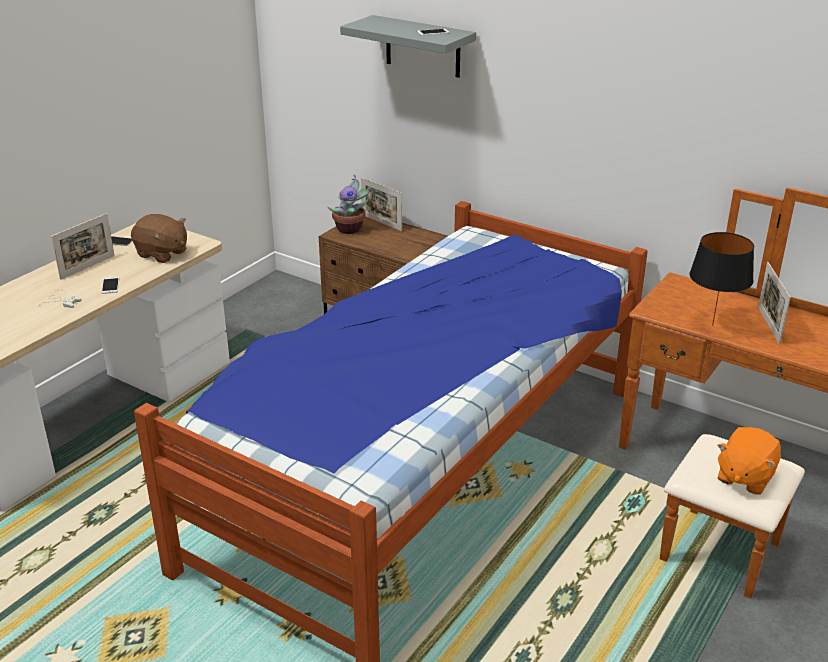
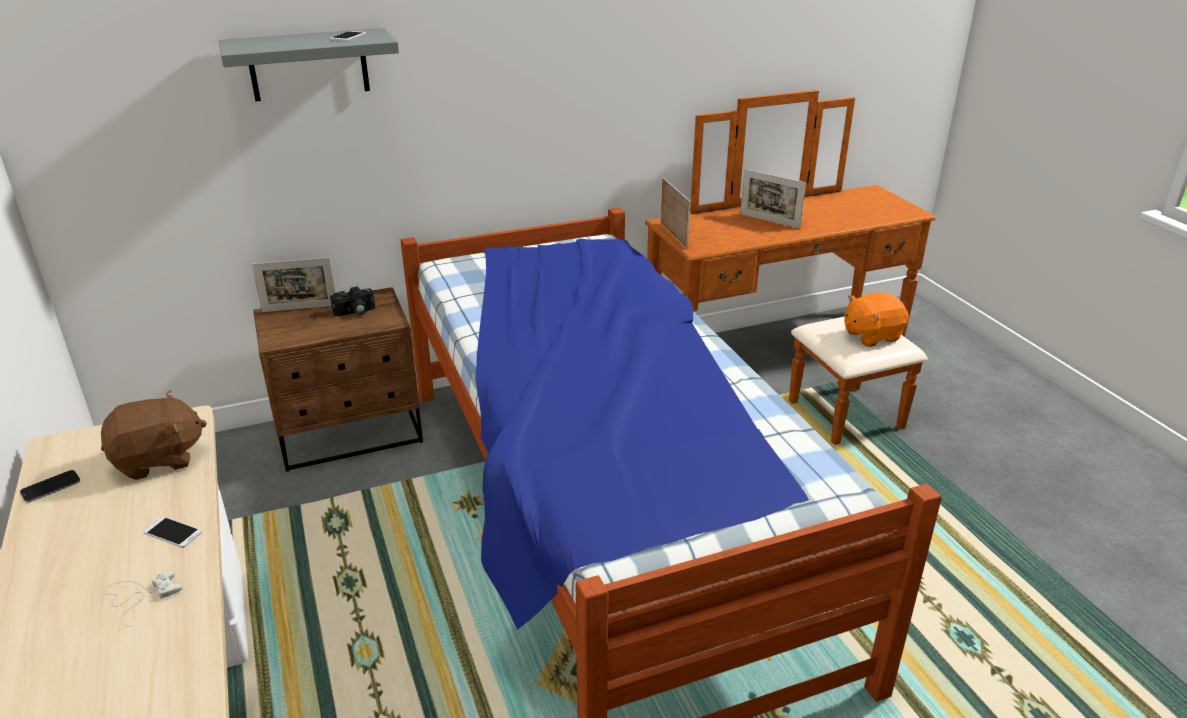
camera: 55 degrees left, 0 degrees up
picture frame [51,213,115,280] -> picture frame moved to [661,178,690,248]
potted plant [327,174,371,234] -> none
black table lamp [689,232,754,326] -> none
orange plush toy [717,427,781,495] -> orange plush toy turned 90 degrees clockwise [844,292,909,347]
none -> camera [330,286,375,316]

